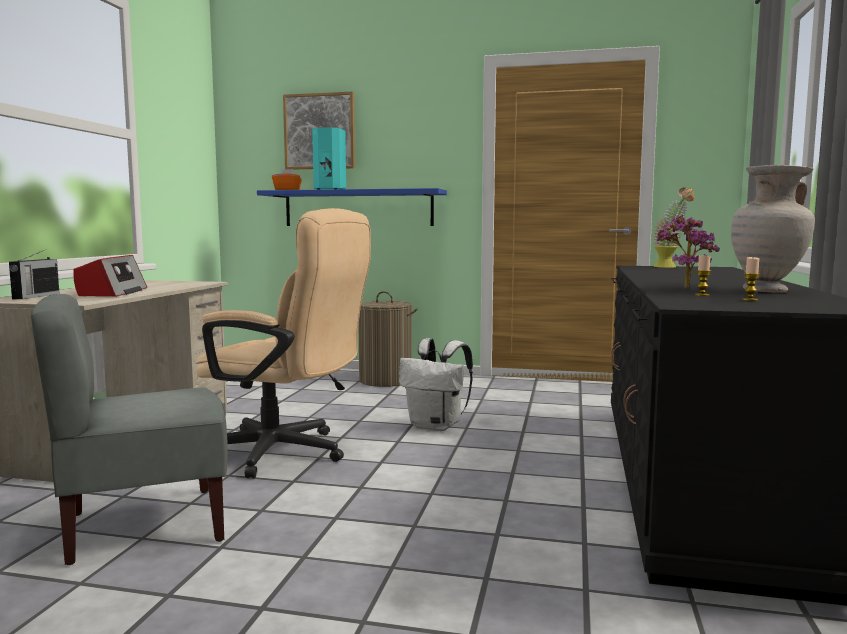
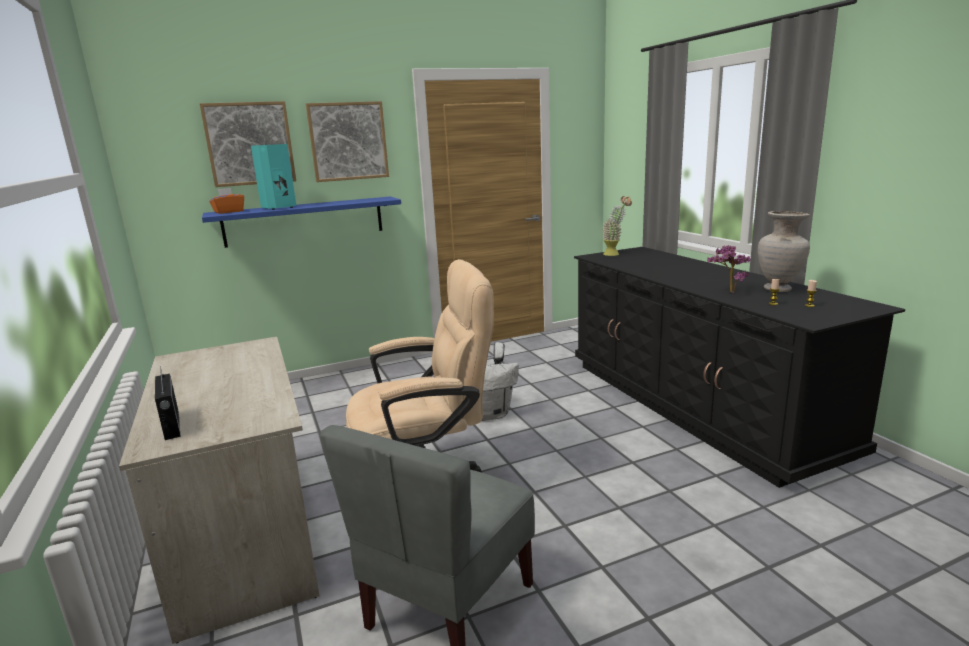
camera: 35 degrees left, 10 degrees up
radio [73,255,147,297] -> none
laundry basket [358,291,418,387] -> none
none -> picture [306,101,389,182]

